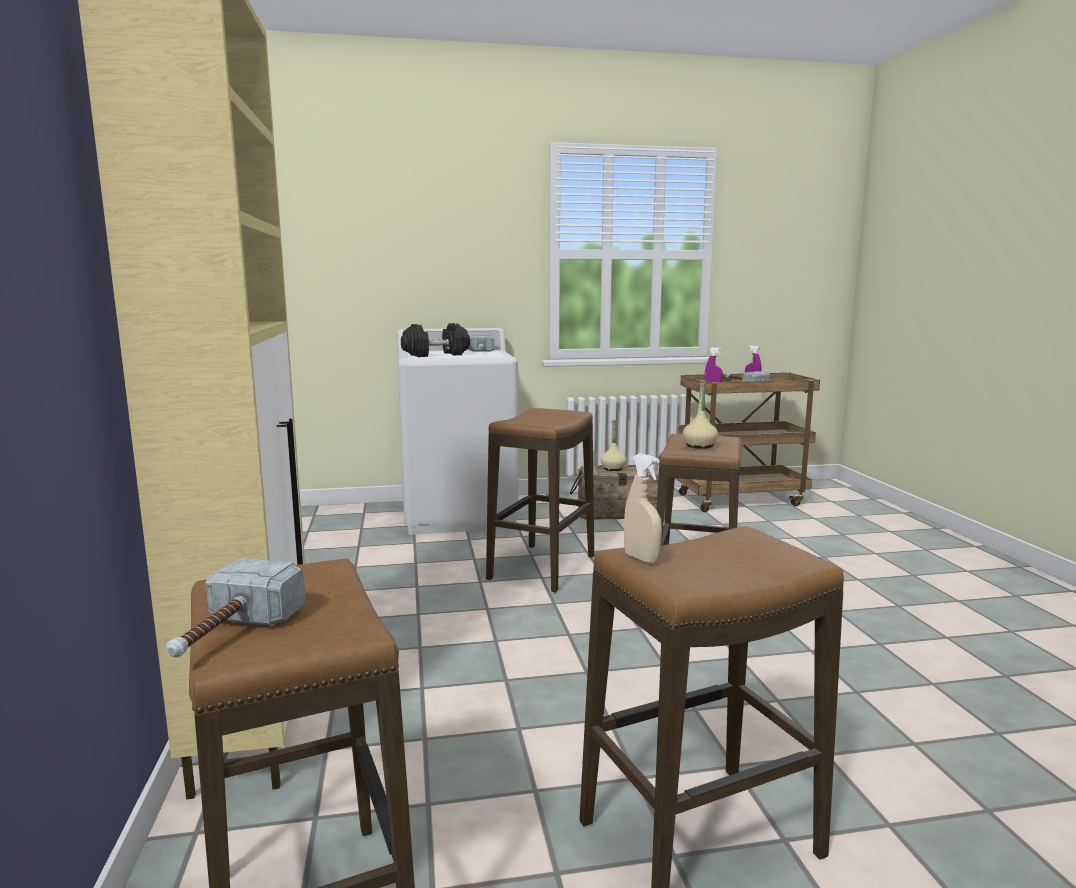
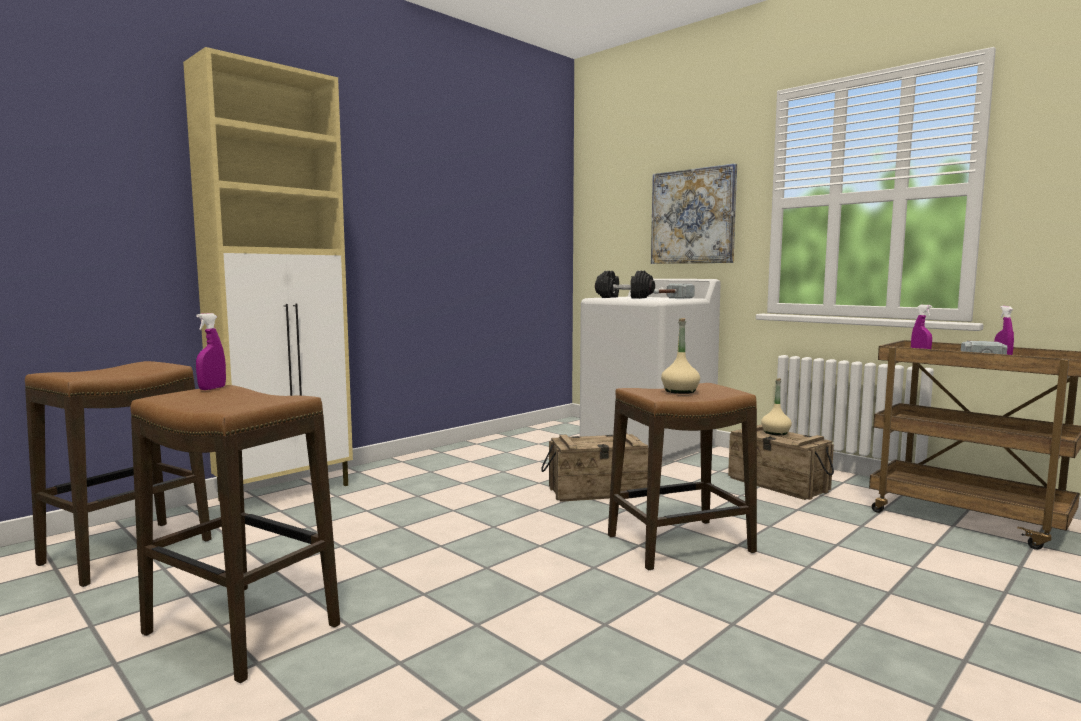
camera: 55 degrees right, 5 degrees down
hammer [166,558,306,658] -> none
stool [486,408,594,593] -> crate [541,433,648,502]
beige spray bottle [624,453,662,563] -> purple spray bottle [196,313,226,390]
none -> picture [651,163,737,264]

